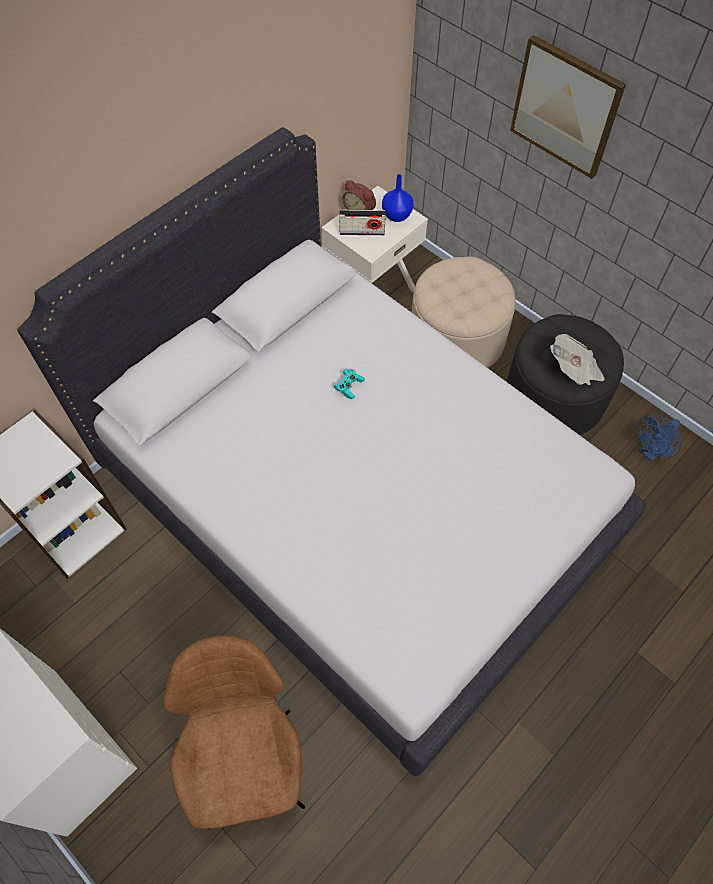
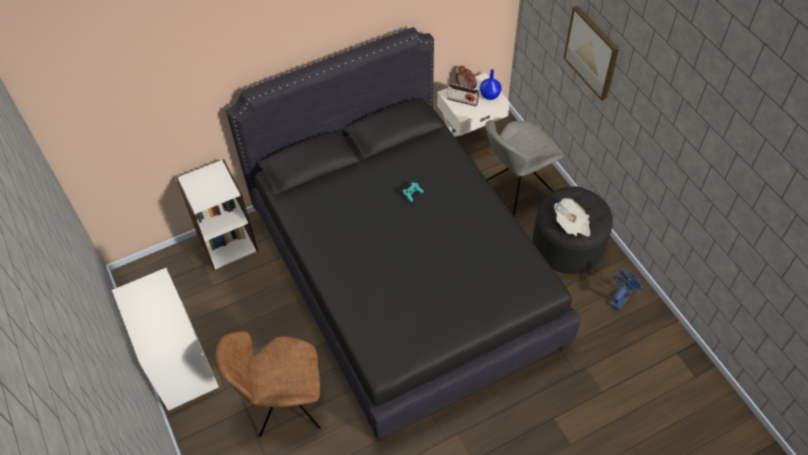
camera: 20 degrees right, 5 degrees down
white bed [18,127,646,776] -> black bed [226,27,581,442]
brown chair [163,635,305,829] -> brown chair turned 105 degrees counterclockwise [215,331,321,437]
beige ottoman [412,257,515,368] -> grey chair [485,120,564,216]
blue fan [637,414,681,462] -> blue fan turned 150 degrees clockwise [609,270,644,311]

